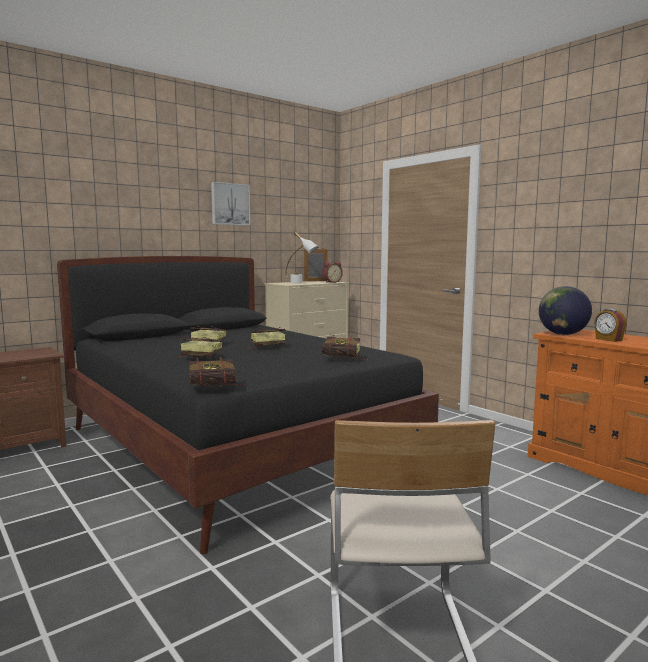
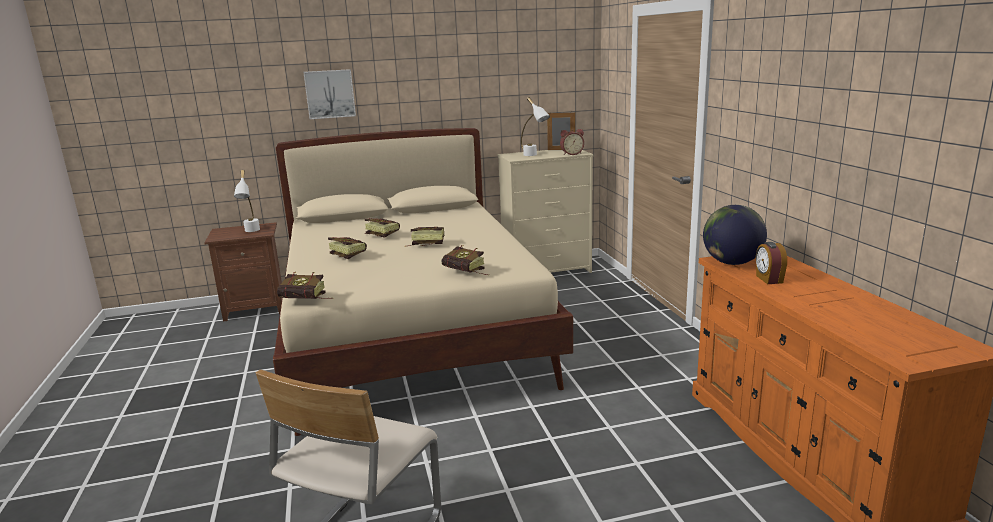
camera: 25 degrees right, 10 degrees up
black bed [57,256,439,554] -> beige bed [273,128,573,436]
picture [211,182,250,226] -> picture moved to [303,69,356,119]
none -> white table lamp [234,170,260,232]

